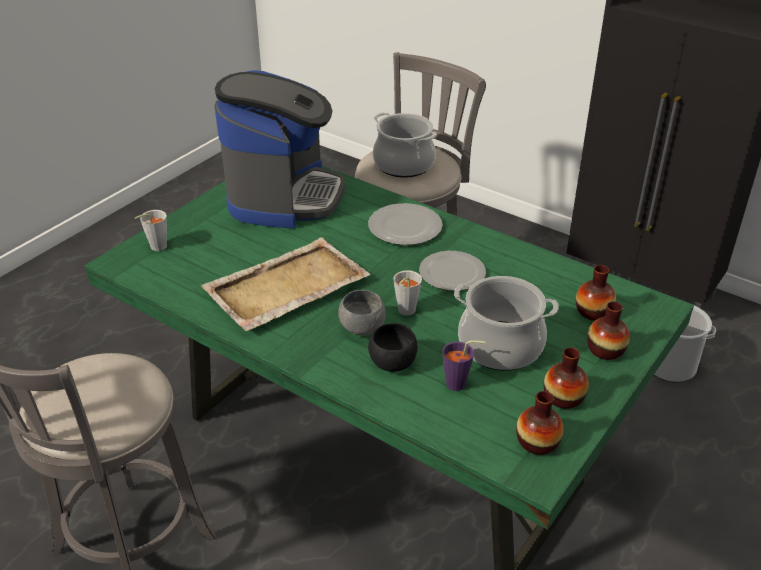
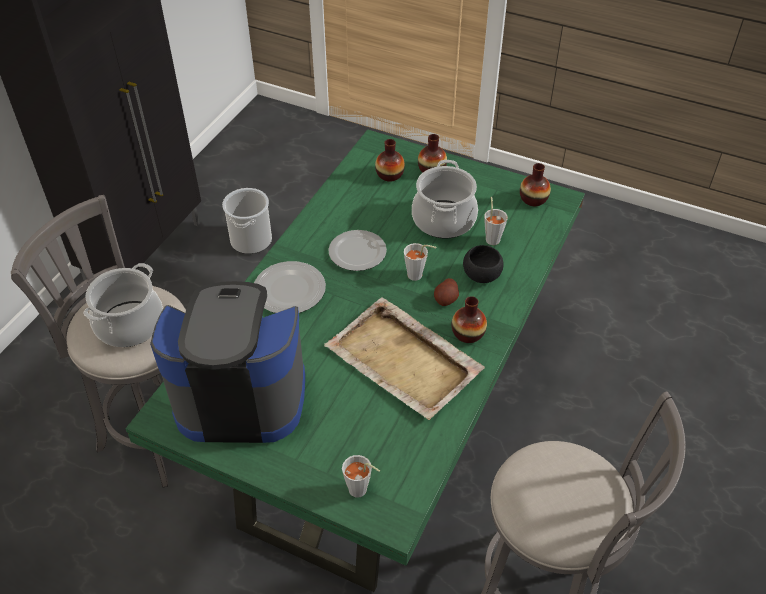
camera: 100 degrees left, 10 degrees up
grey bowl [338,290,386,335] -> potato [434,278,459,306]
purple cup [442,340,486,391] -> grey cup [484,197,508,245]
vase [544,347,589,409] -> vase moved to [452,296,487,343]

